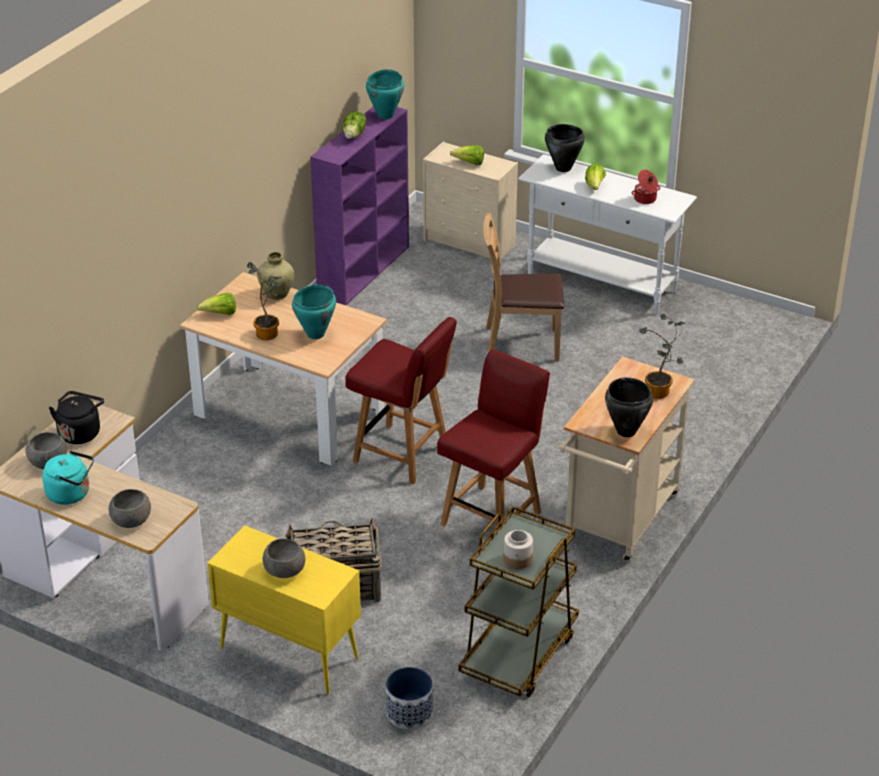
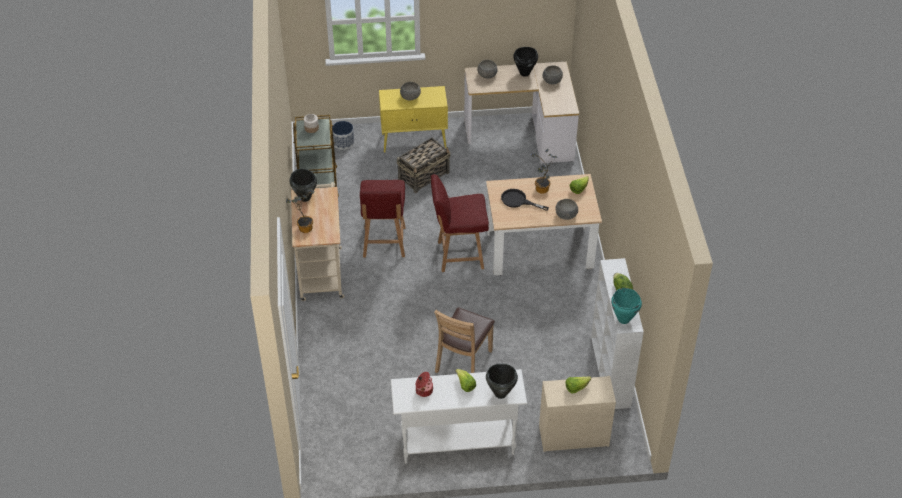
camera: 145 degrees right, 10 degrees up
turquoise kettle [42,451,94,505] -> black cooking pot [513,47,538,77]
black kettle [49,391,104,444] -> none
beige vase [257,252,294,300] -> grey bowl [555,199,578,220]
turquoise cooking pot [292,285,336,339] -> black frying pan [501,189,549,211]
purple bookcase [310,106,409,305] -> white bookcase [591,258,644,409]
brown chair [483,213,564,361] -> brown chair turned 150 degrees clockwise [434,307,495,373]

